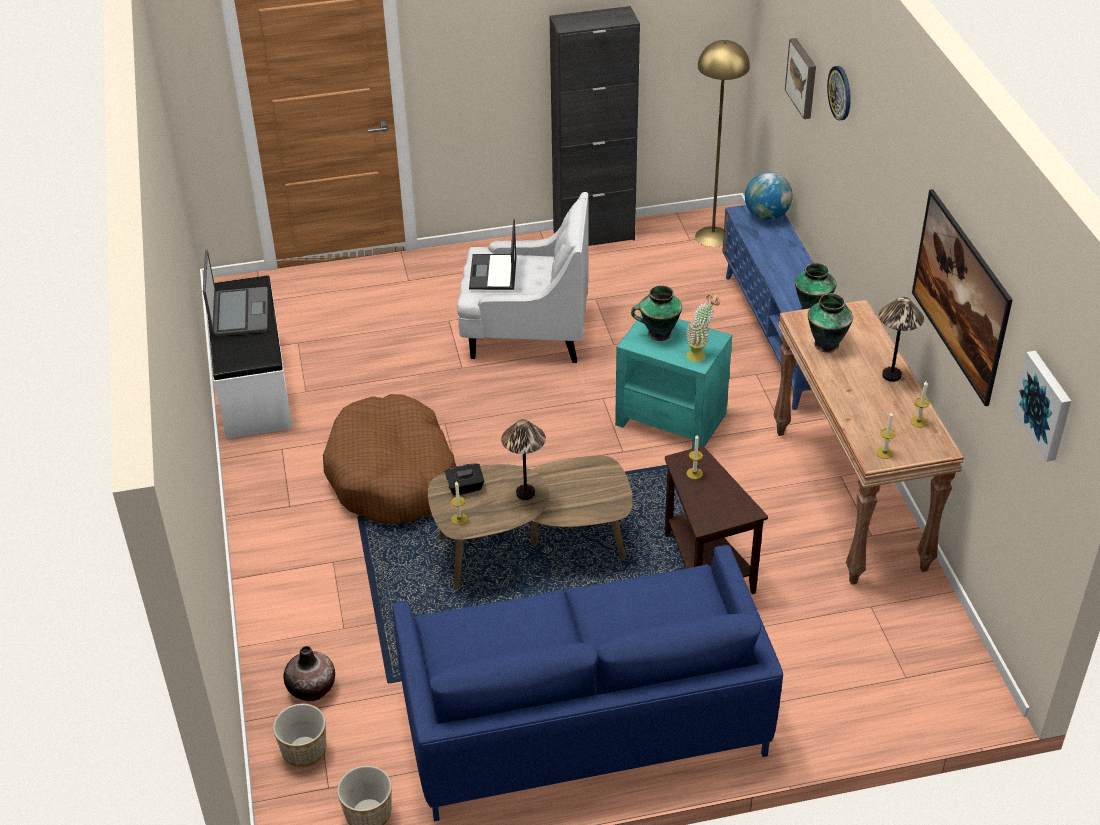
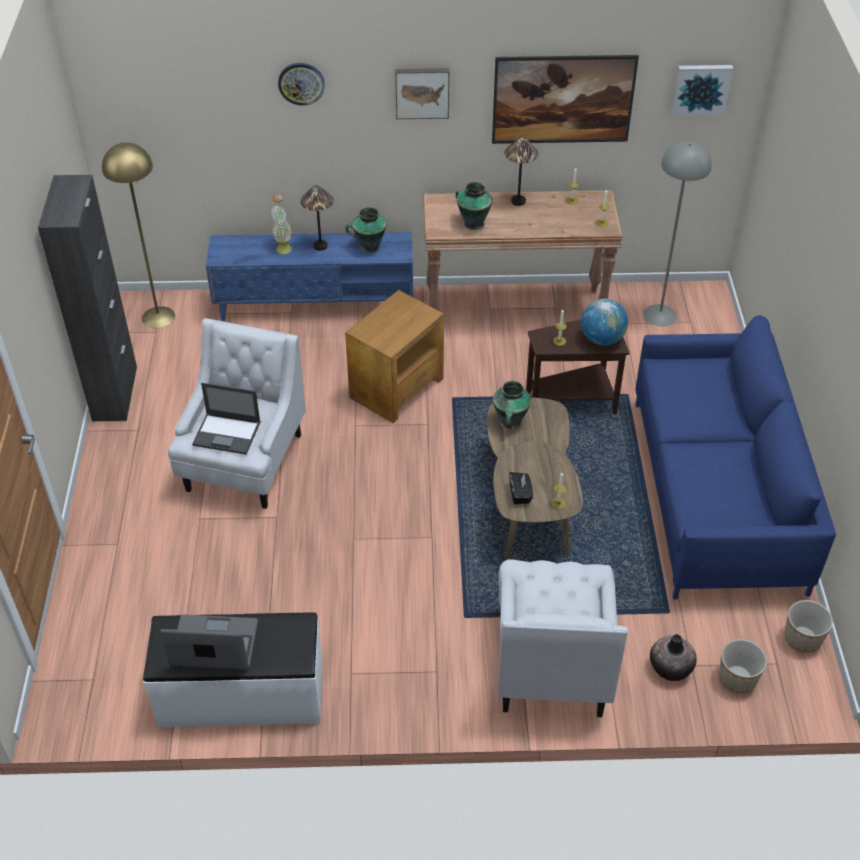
camera: 80 degrees left, 5 degrees up
brown dog bed [323,394,456,524] -> none
table lamp [501,419,546,500] -> table lamp moved to [300,185,334,251]
turquoise side table [615,314,732,449] -> brown side table [345,290,444,423]
vase [631,285,682,341] -> vase moved to [493,381,531,429]
potted plant [685,293,721,362] -> potted plant moved to [271,194,292,254]
globe [745,172,793,220] -> globe moved to [581,299,628,345]
picture [785,38,816,119] -> picture moved to [395,68,450,119]
none -> white armchair [498,559,628,717]
none -> grey floor lamp [644,141,712,326]

